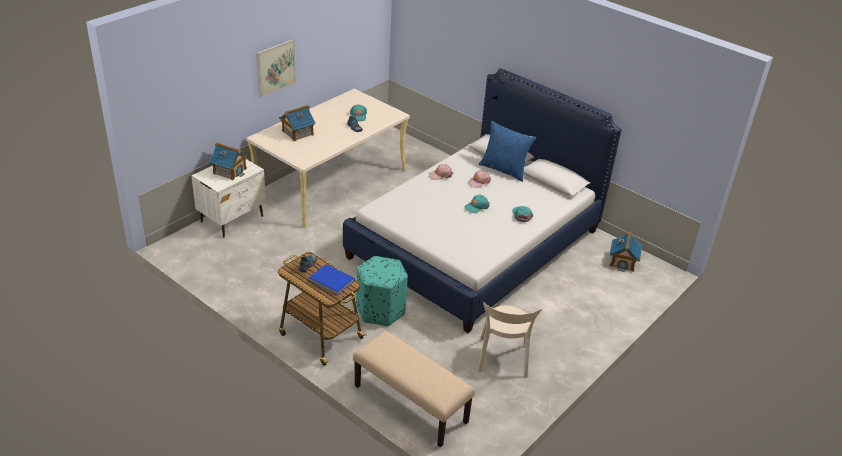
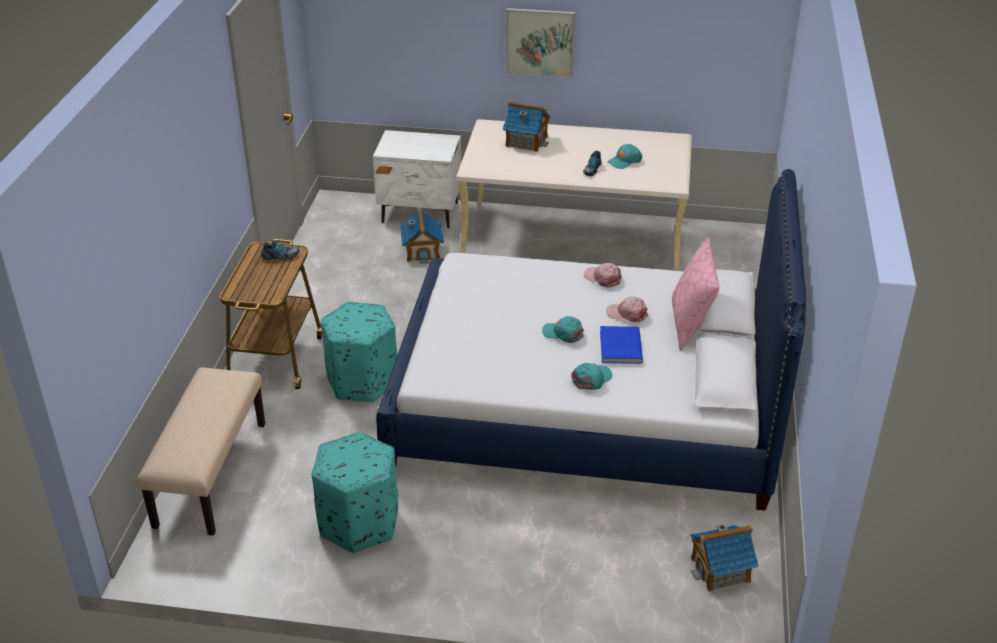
camera: 60 degrees right, 0 degrees up
toy house [209,143,248,180] -> toy house moved to [400,208,444,264]
blue book [309,264,355,295] -> blue book moved to [600,326,643,364]
beige chair [477,302,542,378] -> turquoise ottoman [312,432,398,553]
blue pillow [479,121,537,182] -> pink pillow [672,237,720,350]

